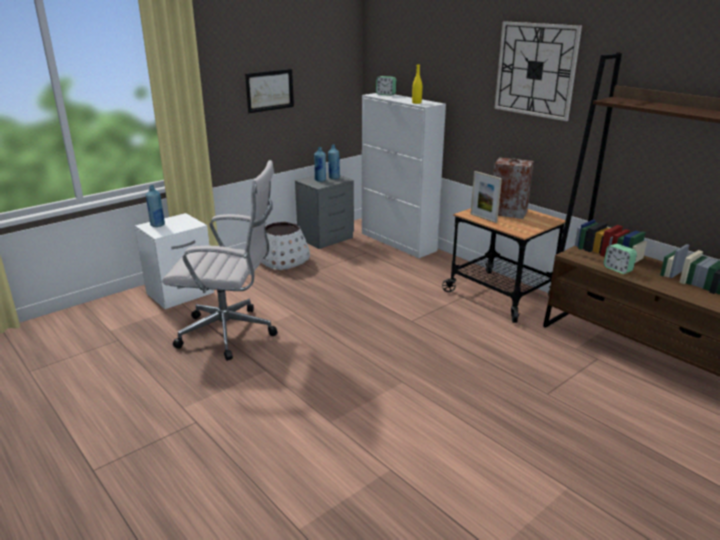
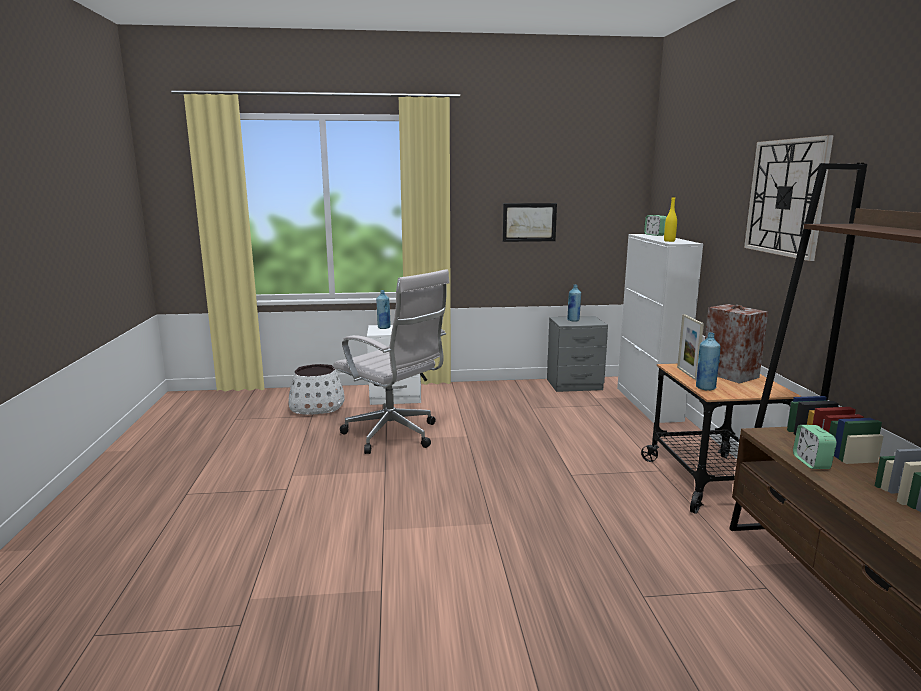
camera: 35 degrees right, 10 degrees down
white planter [261,221,310,270] -> white planter moved to [289,364,345,414]
blue bottle [328,145,340,179] -> blue bottle moved to [696,332,721,390]

